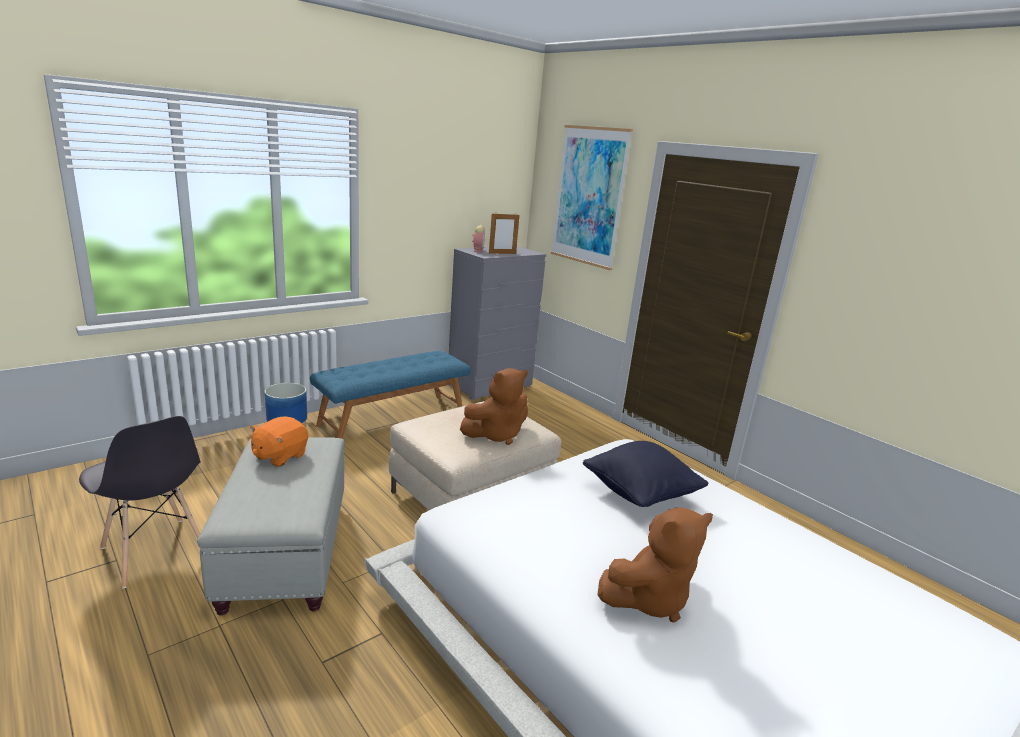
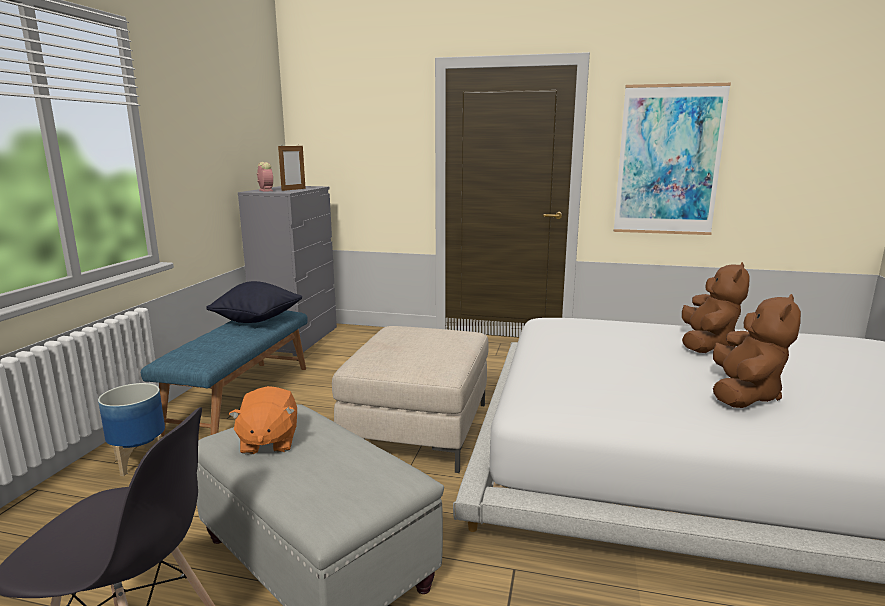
camera: 35 degrees left, 5 degrees down
brown plush toy [460,368,528,445] -> brown plush toy moved to [682,262,750,353]
picture [551,125,633,270] -> picture moved to [614,83,731,235]
black pillow [583,441,709,507] -> black pillow moved to [206,281,303,323]

